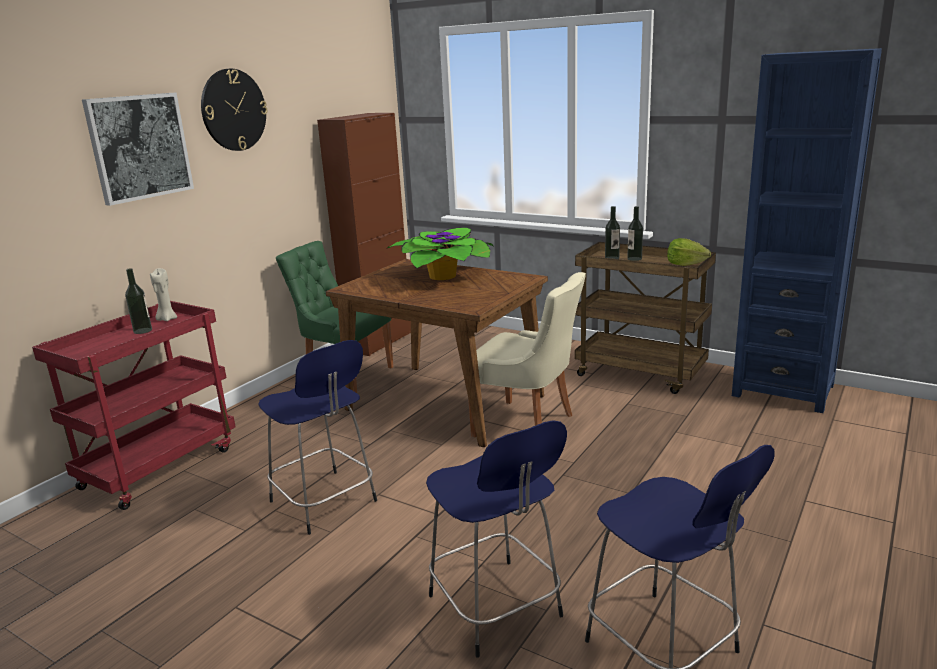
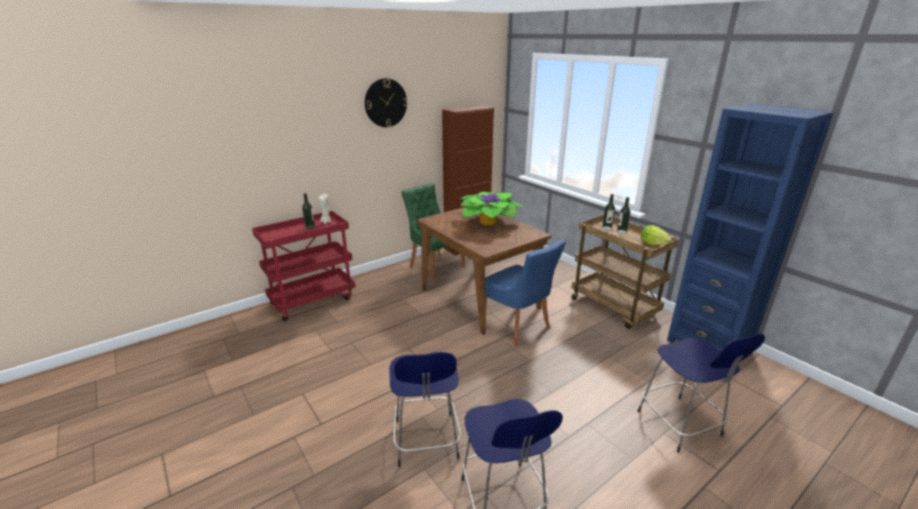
camera: 20 degrees right, 5 degrees up
picture [82,93,194,206] -> none
blue stool [258,340,377,535] -> blue stool moved to [637,334,765,453]
beige chair [468,272,586,437] -> blue chair [485,240,566,346]

